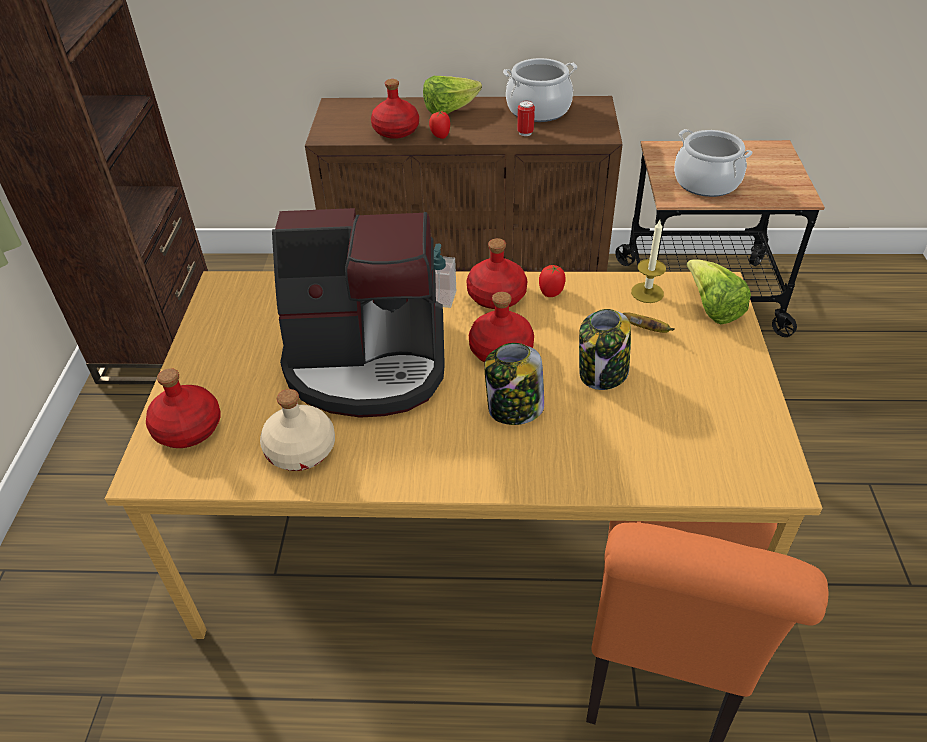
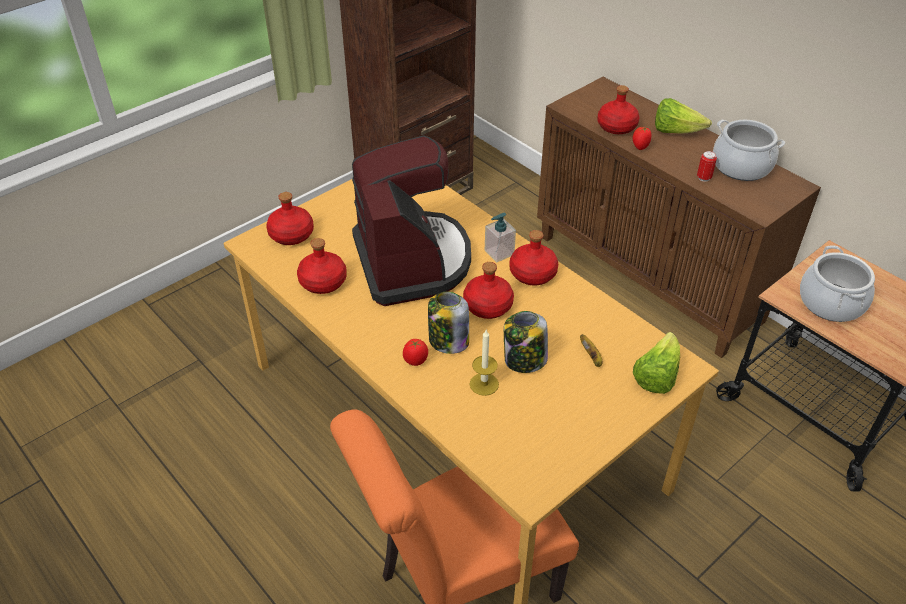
camera: 45 degrees right, 0 degrees up
beige bottle [260,389,335,471] -> red bottle [297,238,347,294]
coffee machine [272,208,445,418] -> coffee machine turned 150 degrees counterclockwise [352,135,471,306]
tomato [539,265,566,297] -> tomato moved to [403,339,428,366]
candle [631,220,666,303] -> candle moved to [470,330,499,396]

